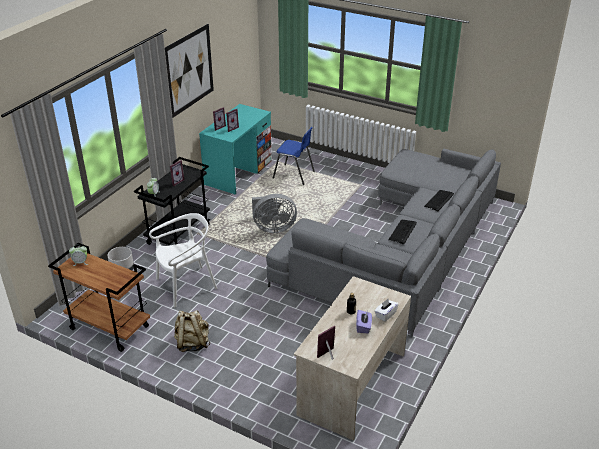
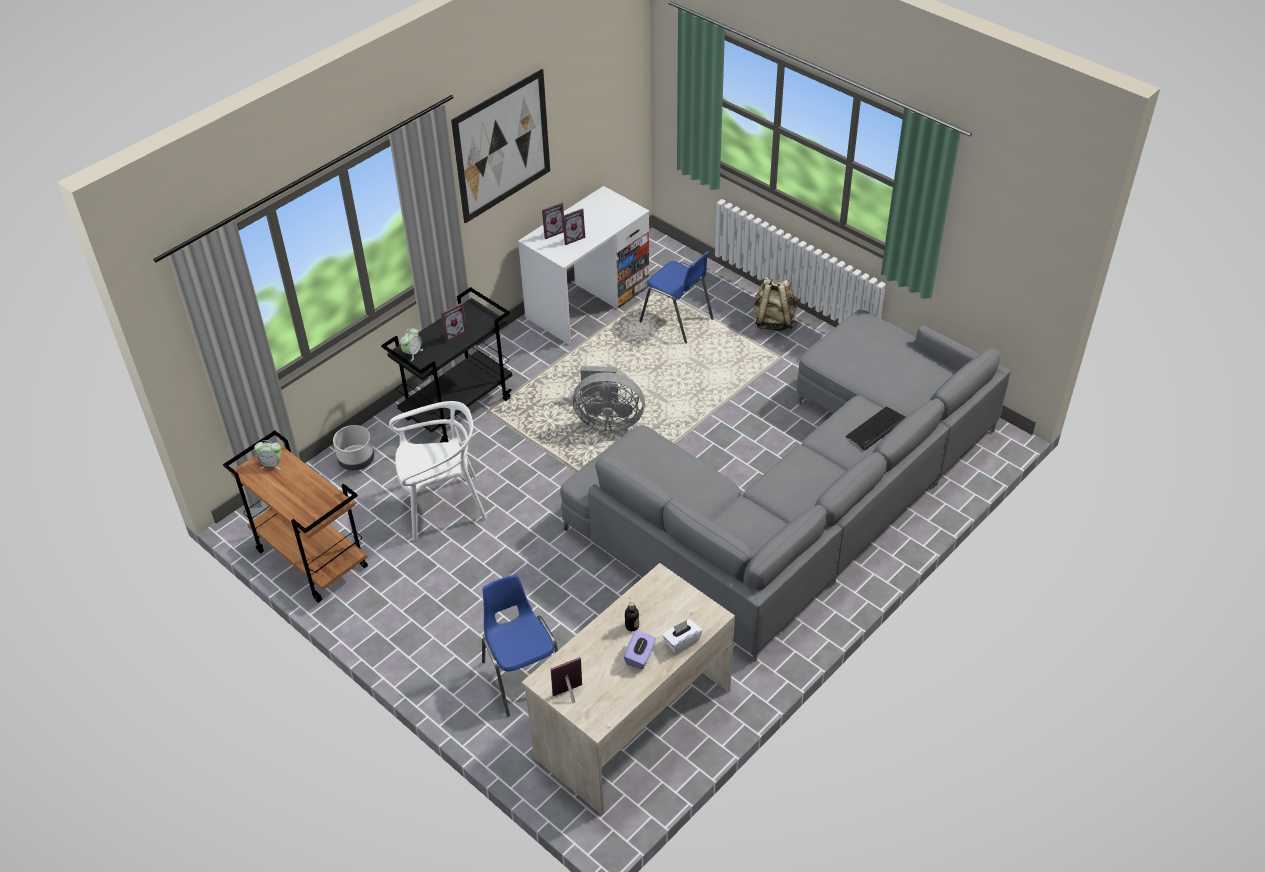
camera: 15 degrees right, 10 degrees up
beige backpack [174,310,210,352] -> beige backpack moved to [753,278,798,331]
turquoise desk [199,104,272,194] -> white desk [518,186,650,344]
keyboard [388,219,417,244] -> none
none -> blue chair [482,575,558,717]

